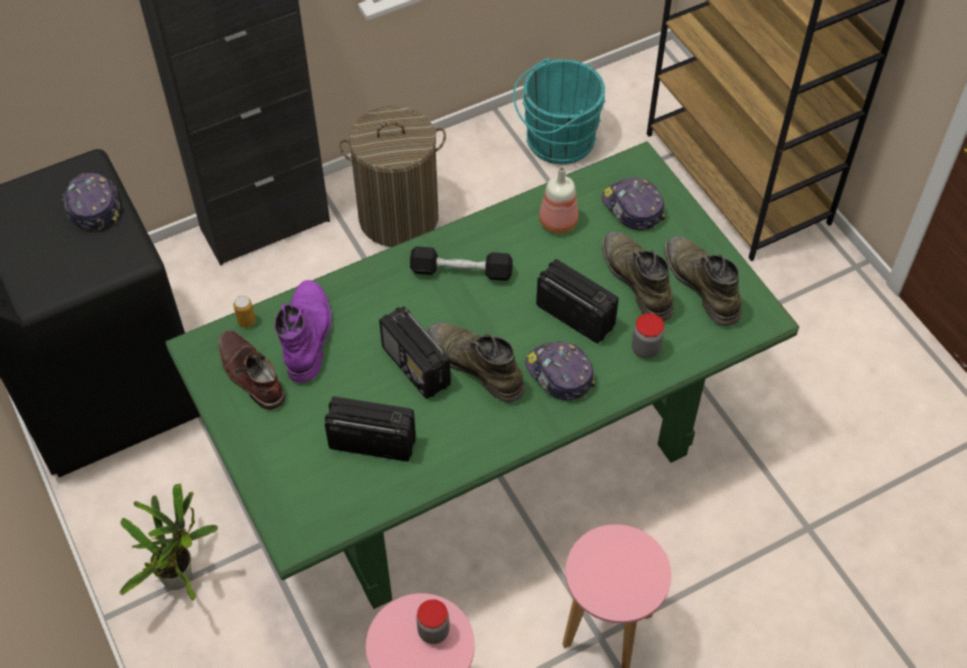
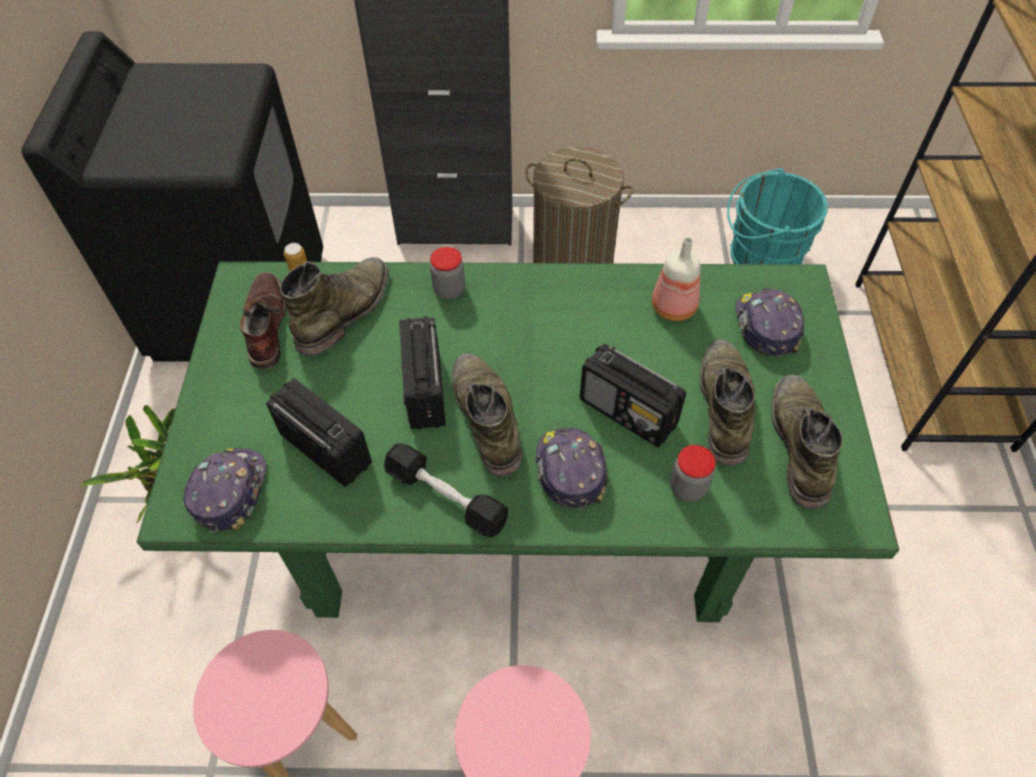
camera: 30 degrees right, 0 degrees up
cap [62,173,120,230] -> cap moved to [183,448,266,533]
purple boot [274,280,332,383] -> green boot [280,257,389,356]
black dumbbell [410,246,513,281] -> black dumbbell moved to [384,443,508,537]
jar [416,599,449,644] -> jar moved to [430,247,465,299]
radio [536,259,619,344] -> radio turned 150 degrees clockwise [580,344,686,447]

